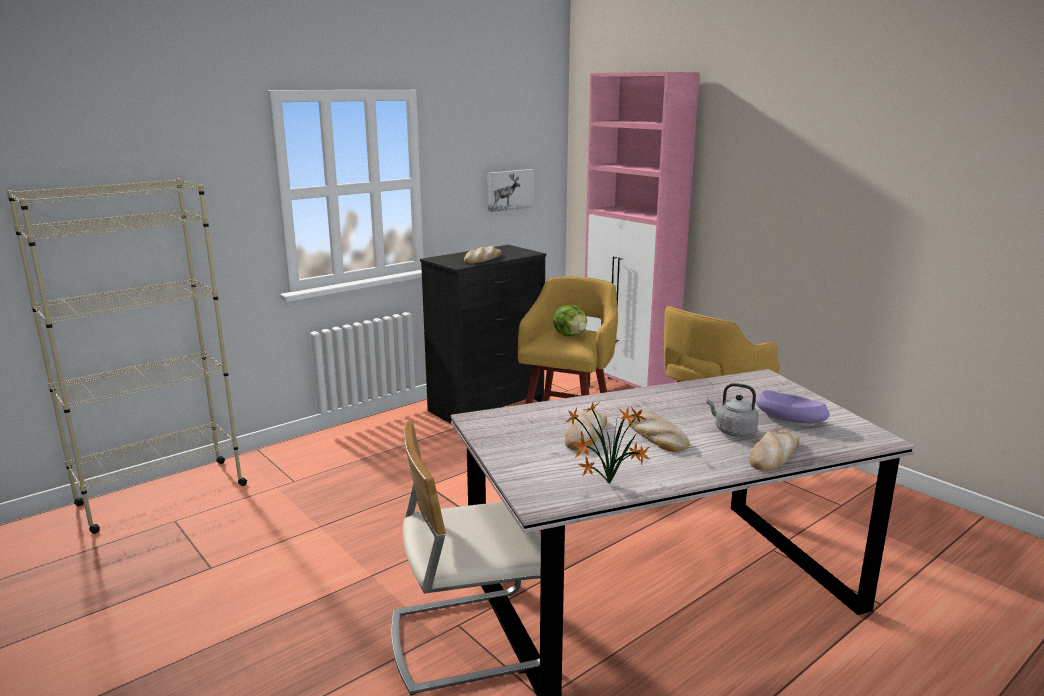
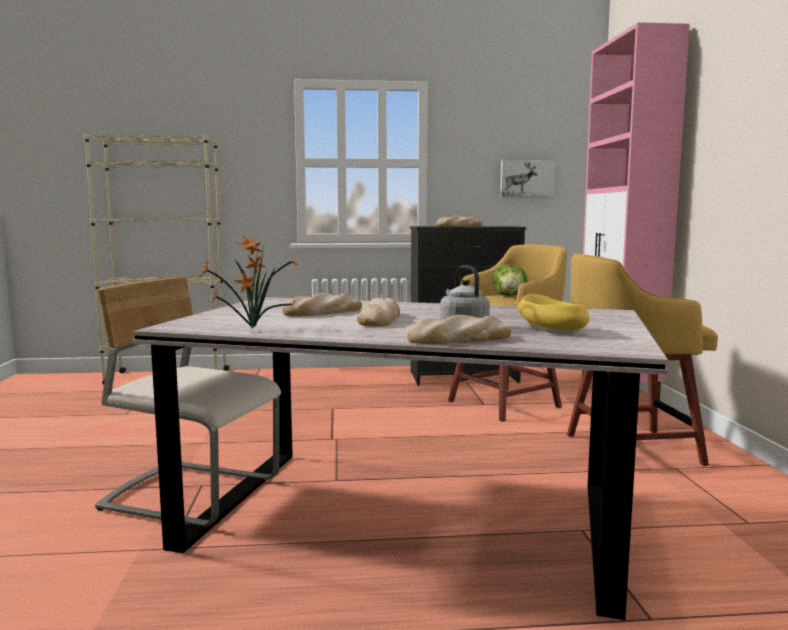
camera: 35 degrees right, 10 degrees down
purple bowl [756,390,830,426] -> yellow bowl [518,294,590,335]

